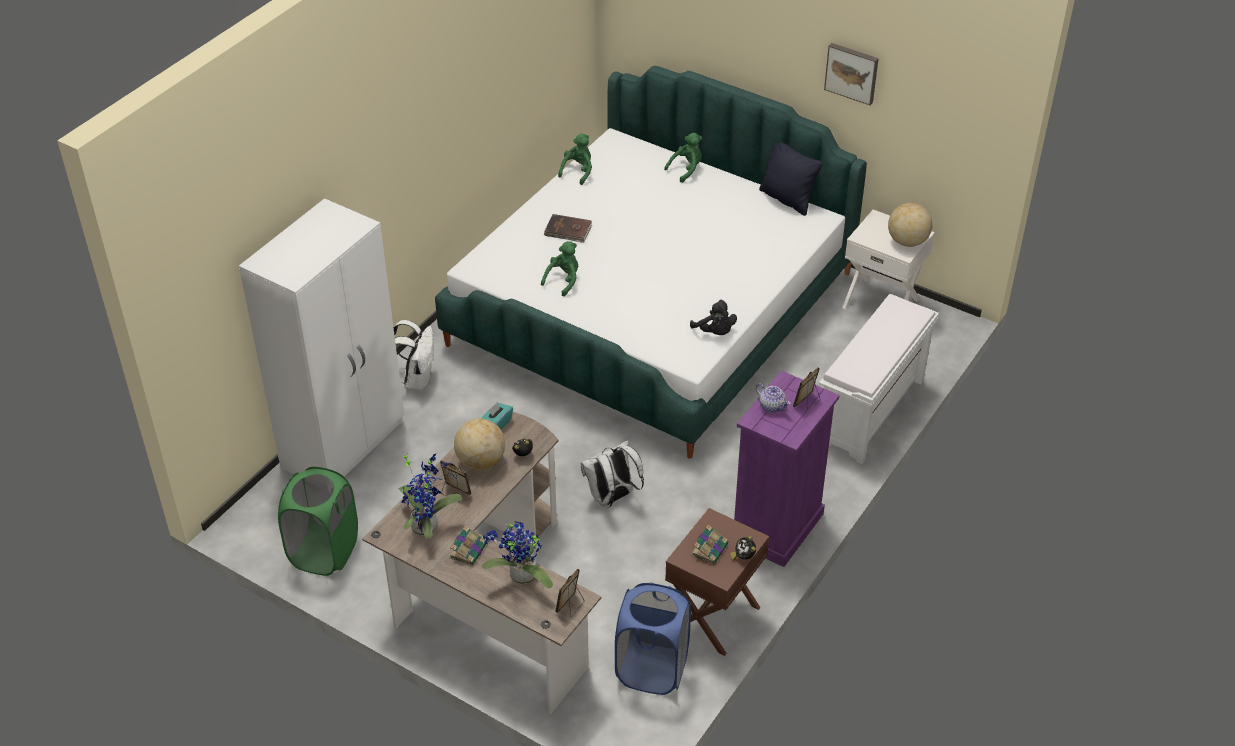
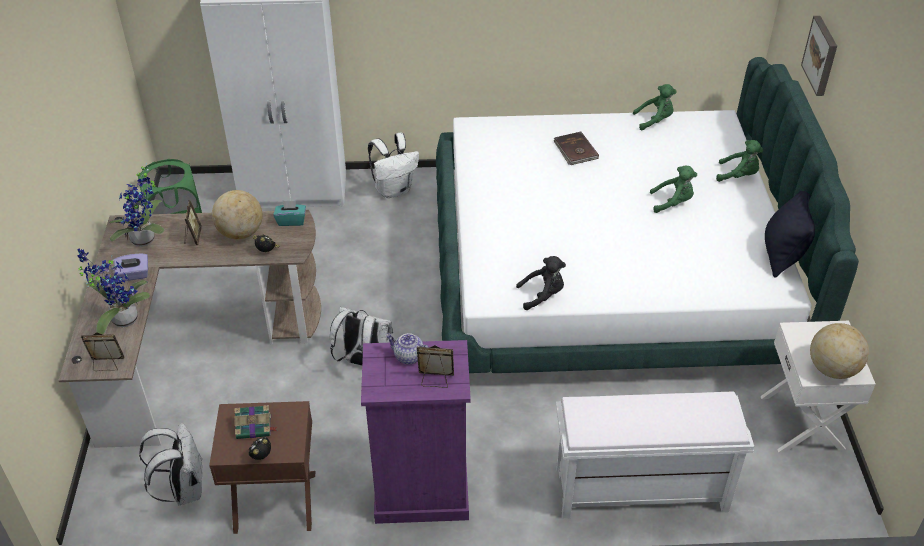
camera: 55 degrees right, 0 degrees up
book [449,526,486,566] -> purple tissue box [114,254,148,281]
green plush toy [541,241,578,297] -> green plush toy moved to [650,166,697,213]
blue laundry basket [615,583,691,695] -> white backpack [139,423,202,505]
black plush toy [690,300,737,335] -> black plush toy turned 120 degrees counterclockwise [516,256,566,310]
teapot [756,383,790,413] -> teapot turned 105 degrees clockwise [385,333,428,364]
picture [824,43,879,105] -> picture moved to [801,16,837,96]

